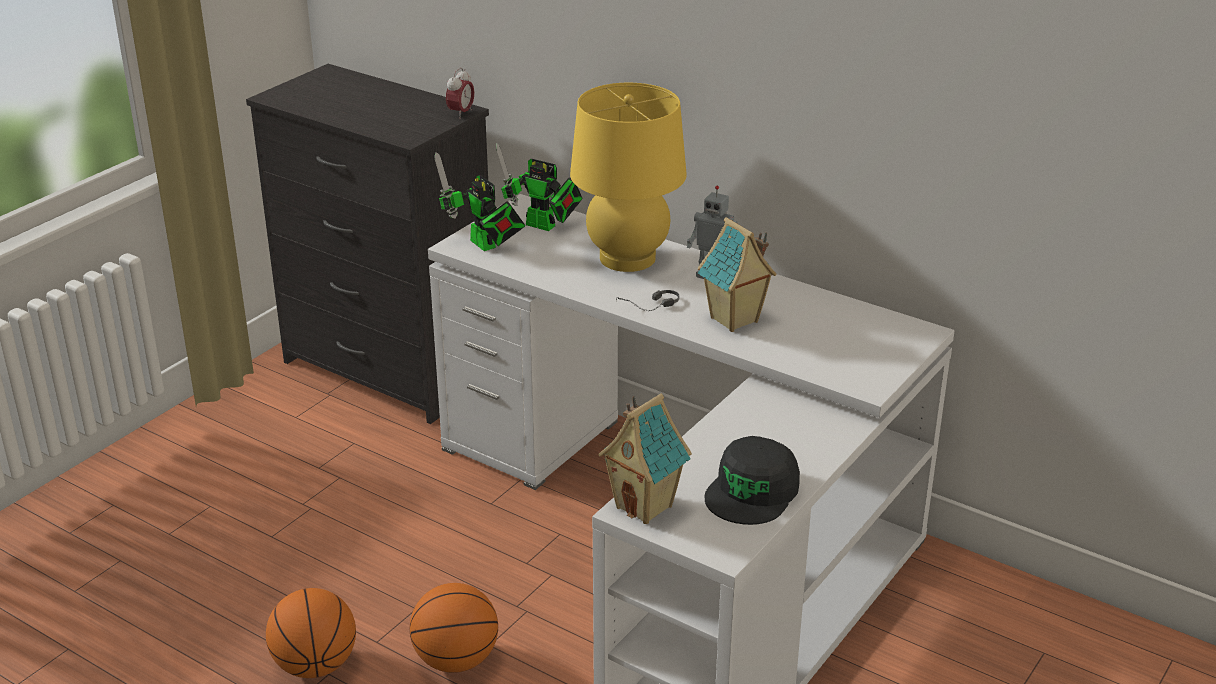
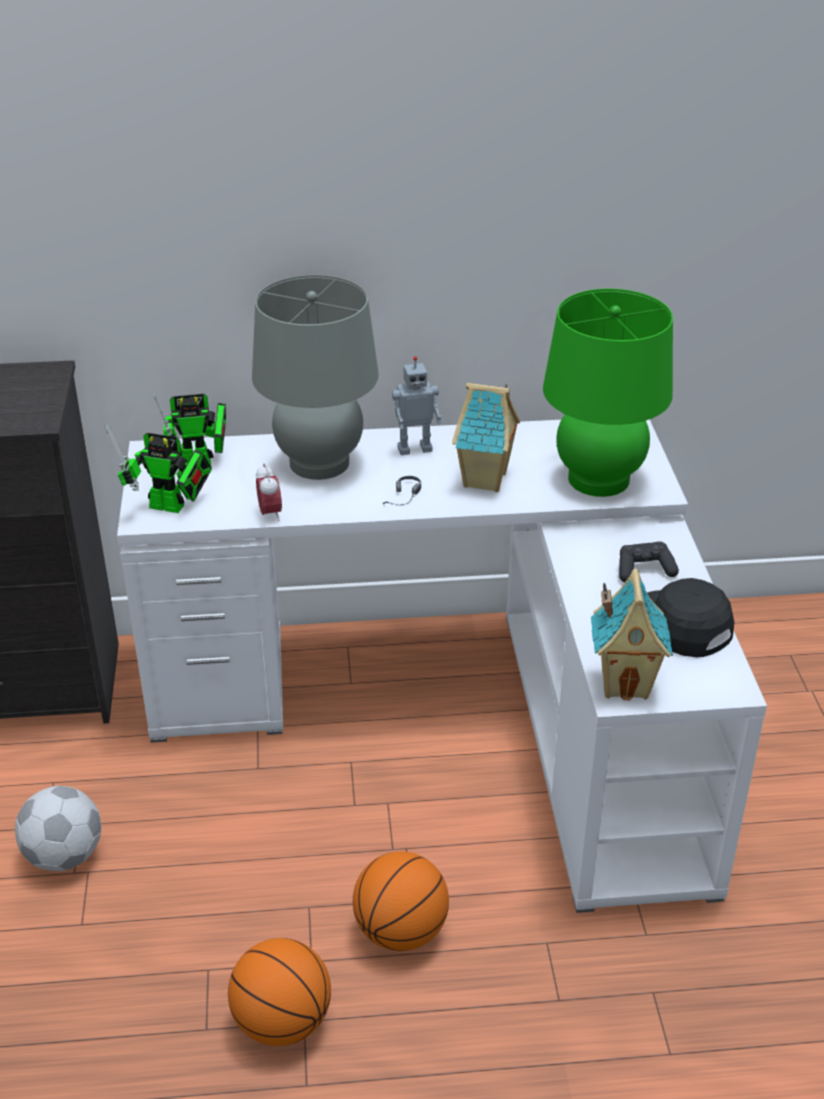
camera: 40 degrees left, 5 degrees up
alarm clock [446,68,474,119] -> alarm clock moved to [256,464,282,521]
yellow table lamp [570,83,687,272] -> grey table lamp [252,275,379,480]
black cap [705,436,800,525] -> black cap turned 150 degrees clockwise [647,578,734,658]
none -> football [15,786,101,871]
none -> green table lamp [543,289,673,497]
none -> black game controller [619,541,679,582]

